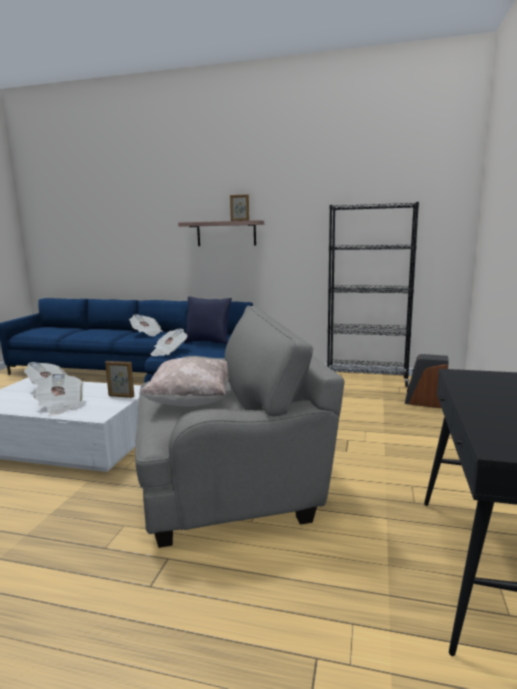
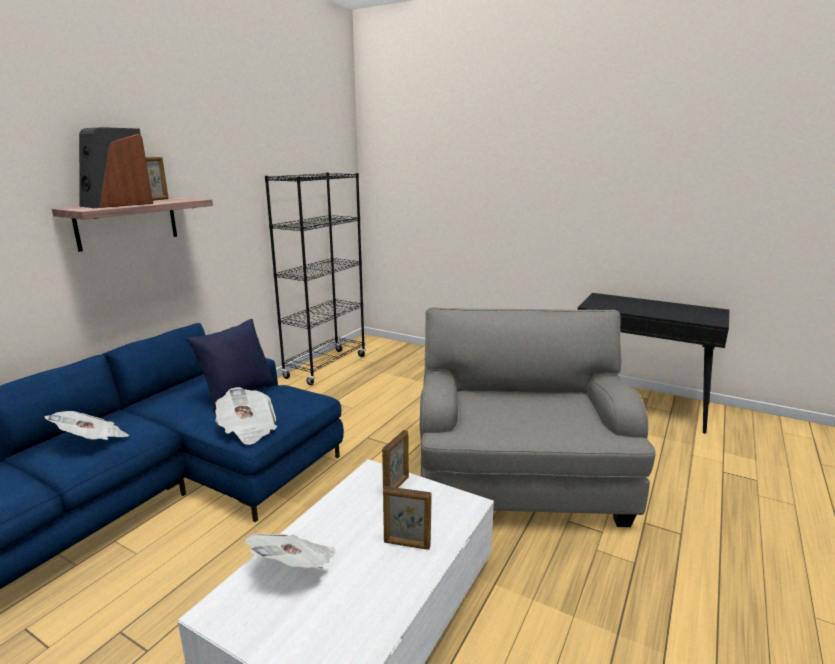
camera: 75 degrees left, 5 degrees up
newspaper [34,373,84,415] -> picture frame [383,486,432,550]
beige pillow [140,357,229,406] -> none
speaker [405,354,449,408] -> speaker moved to [79,127,153,208]

